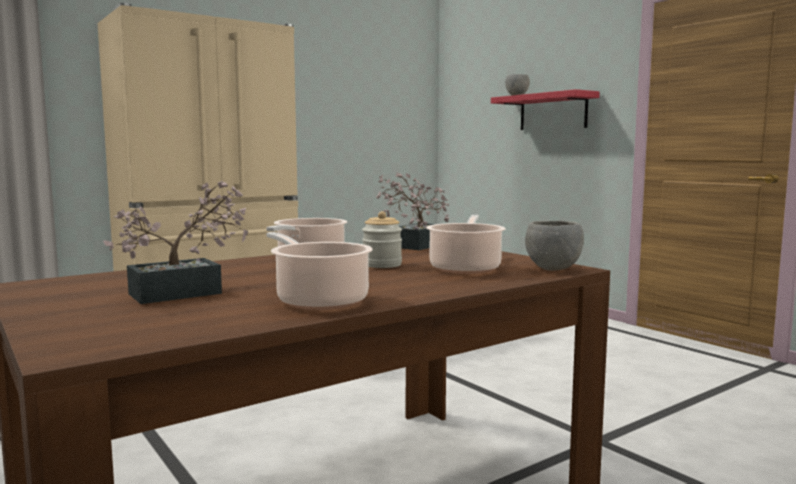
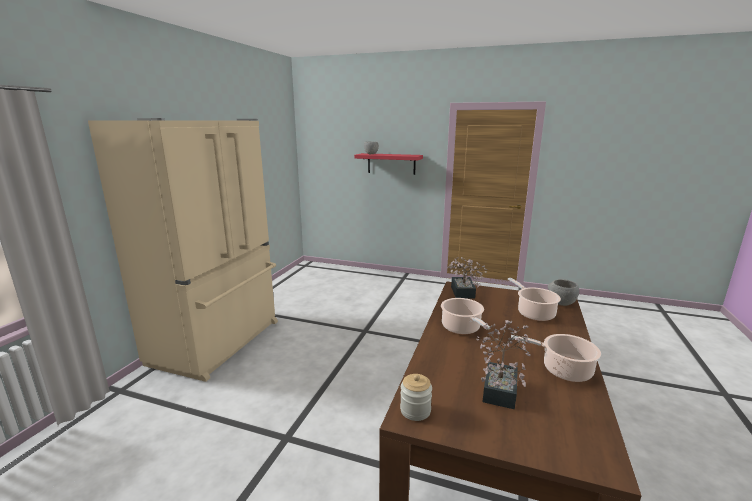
camera: 35 degrees left, 10 degrees up
jar [362,211,402,268] -> jar moved to [400,374,432,421]

